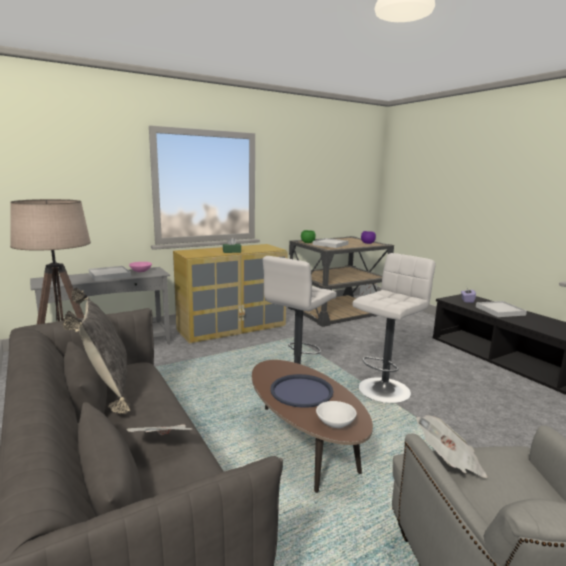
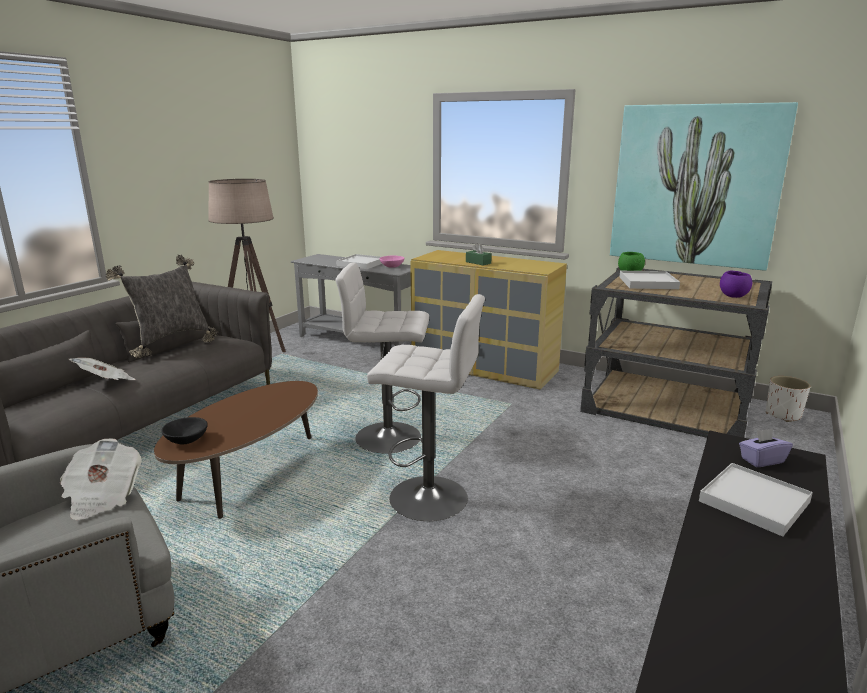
camera: 60 degrees right, 5 degrees up
blue tray [270,374,333,408] -> none
white bowl [316,401,357,428] -> black bowl [161,417,208,444]
none -> picture [610,102,798,271]

